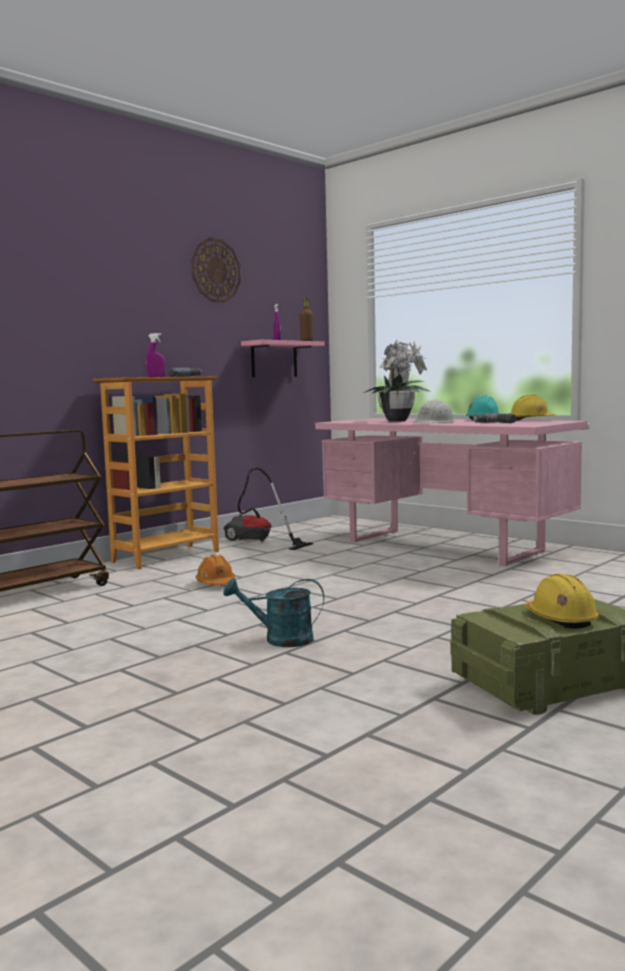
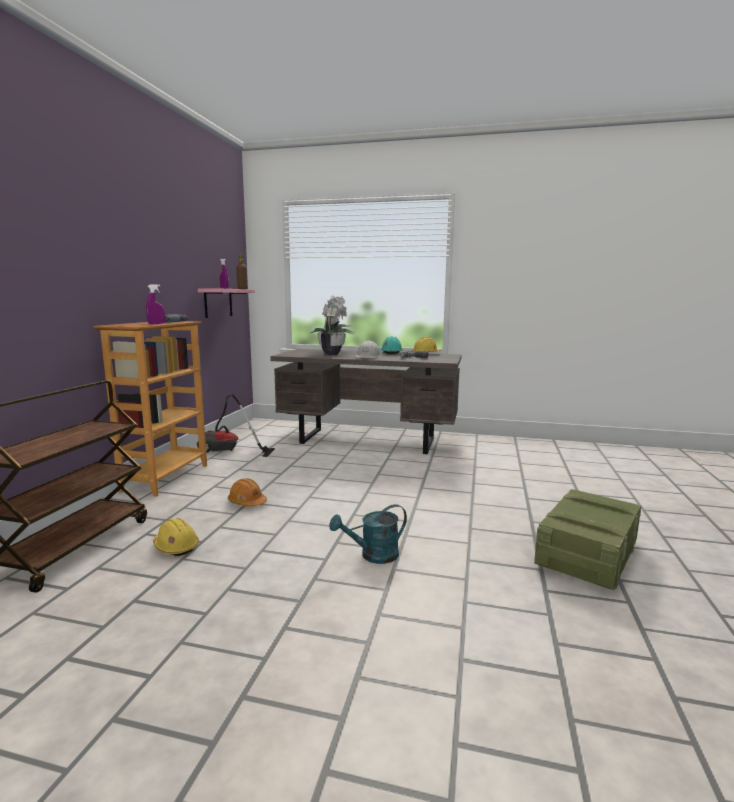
camera: 30 degrees left, 5 degrees up
wall clock [191,237,241,303] -> none
pink desk [315,418,587,566] -> brown desk [270,349,461,454]
yellow hard hat [525,574,599,629] -> yellow hard hat moved to [153,518,199,556]

